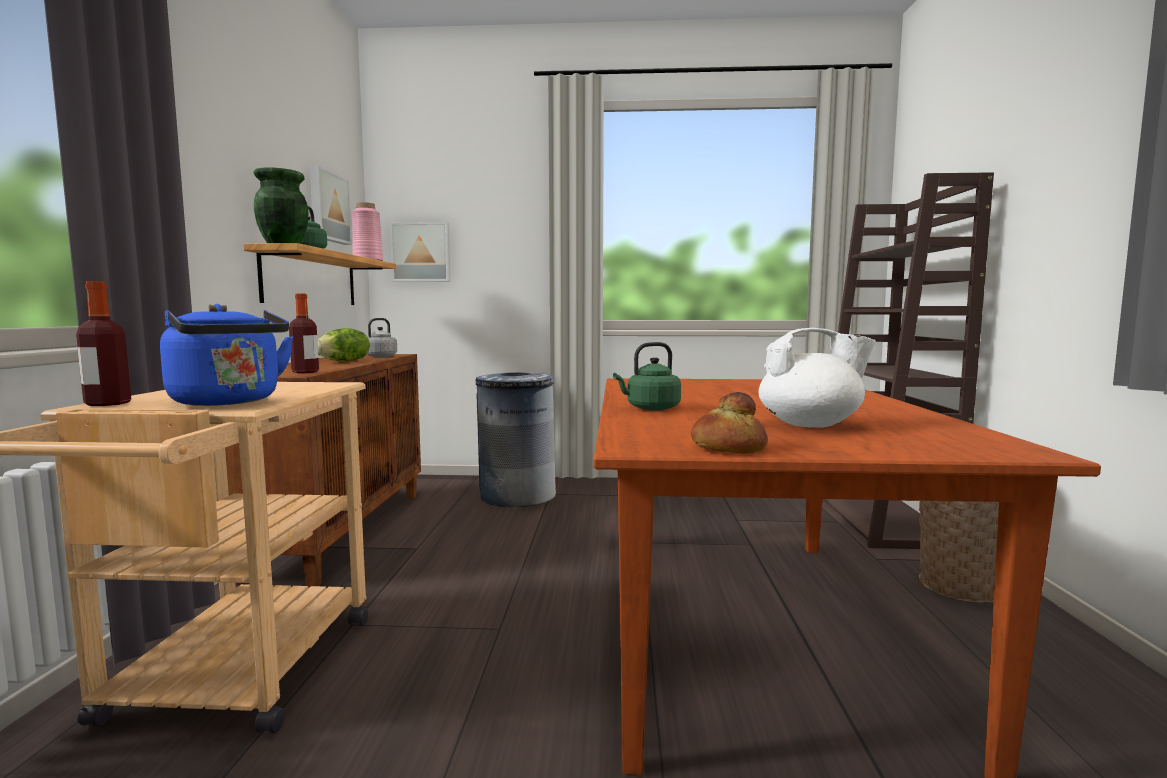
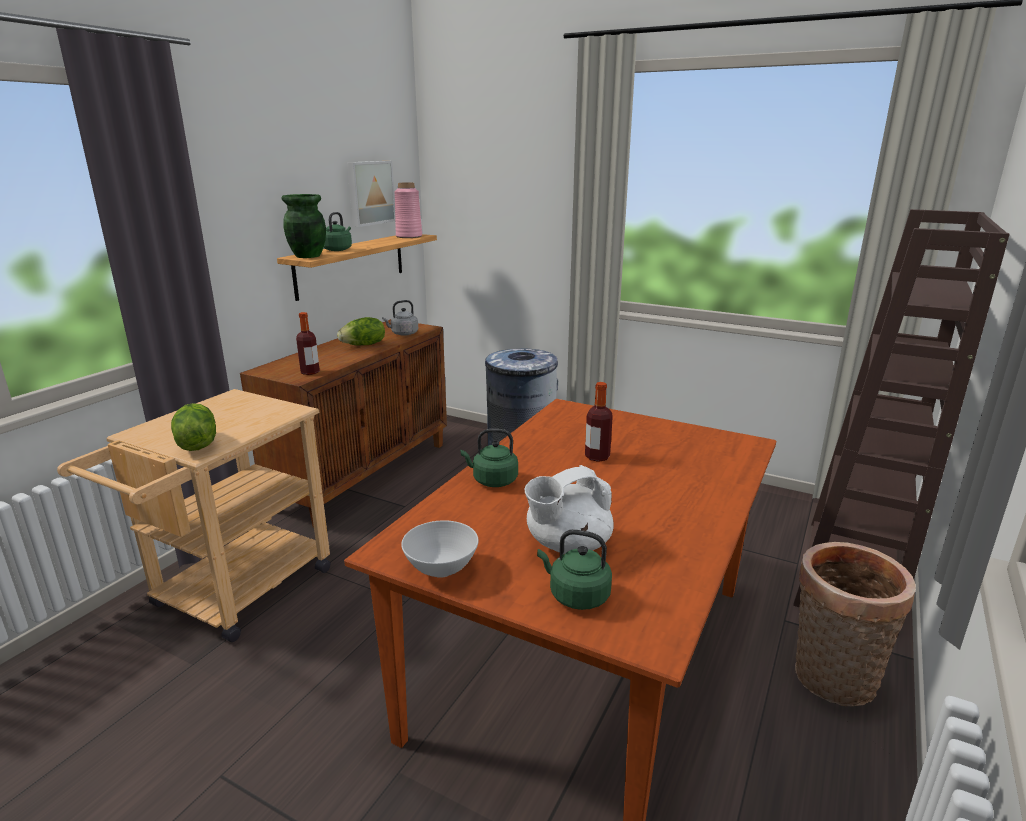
camera: 25 degrees right, 15 degrees up
bottle [76,281,131,406] -> bottle moved to [585,382,613,462]
blue kettle [160,304,294,406] -> lettuce [171,403,216,451]
picture [390,222,451,282] -> none
bread [691,392,768,453] -> white bowl [401,520,478,578]
white teapot [758,328,876,428] -> white teapot turned 120 degrees clockwise [525,465,614,554]
none -> green kettle [537,529,612,610]

